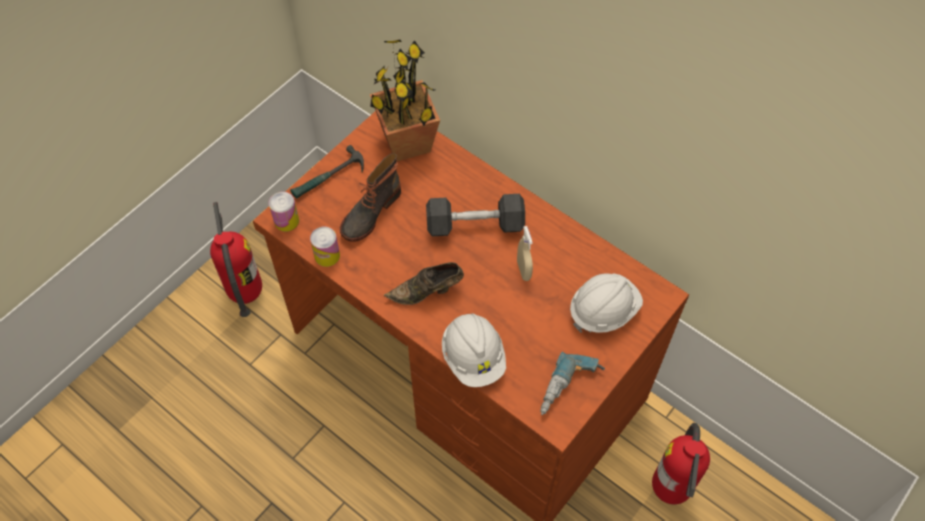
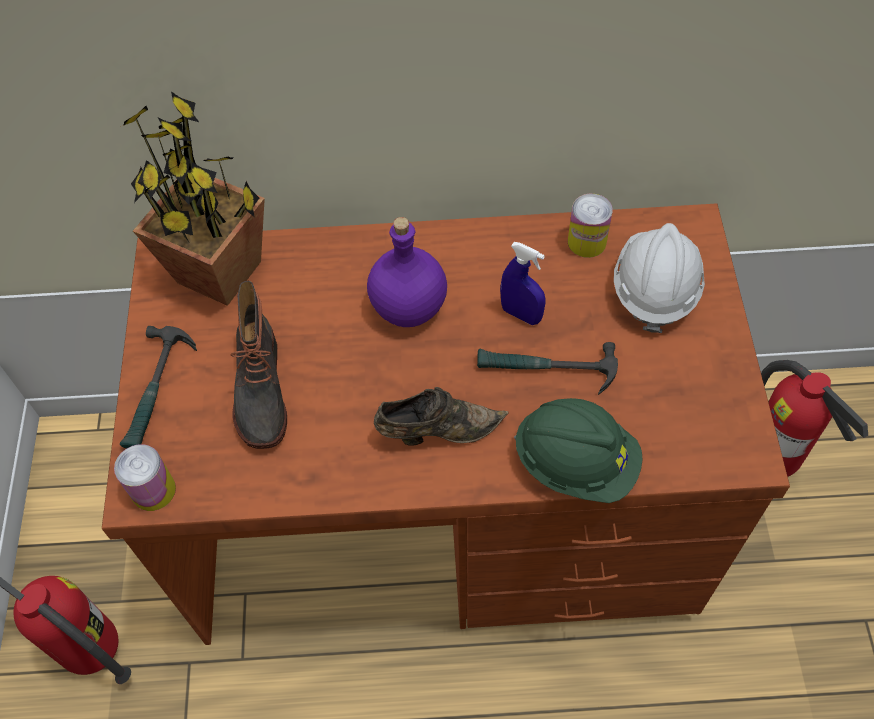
camera: 40 degrees left, 0 degrees up
can [310,226,340,267] -> can moved to [568,194,613,258]
brown shoe [384,262,464,305] -> brown shoe turned 135 degrees counterclockwise [374,387,508,446]
grey dumbbell [426,194,525,236] -> purple bottle [367,217,447,327]
white hard hat [442,313,506,387] -> green hard hat [514,398,643,503]
beige spray bottle [517,226,533,281] -> blue spray bottle [500,242,546,325]
power drill [540,351,605,415] -> none
none -> hammer [477,342,618,395]

